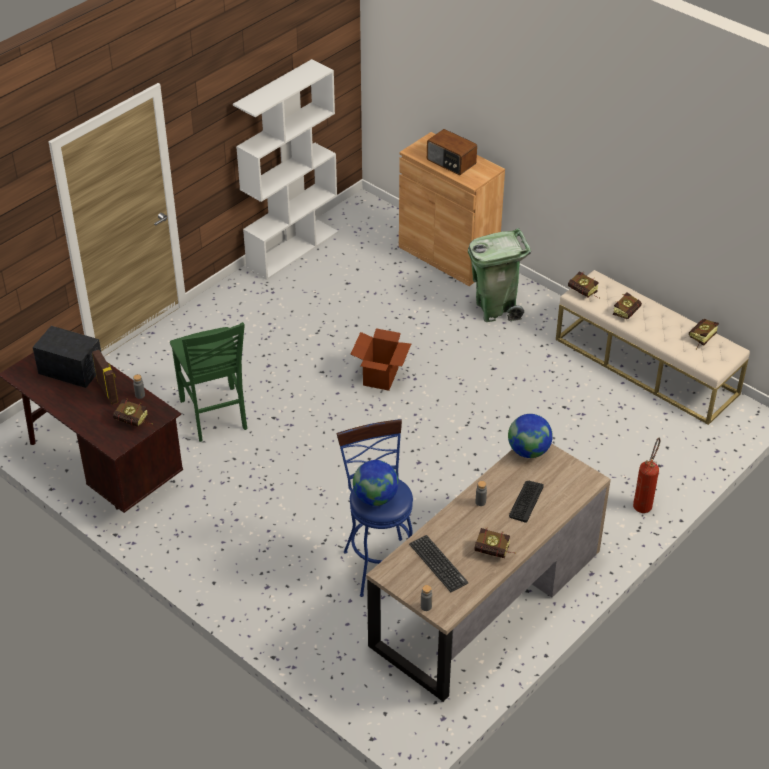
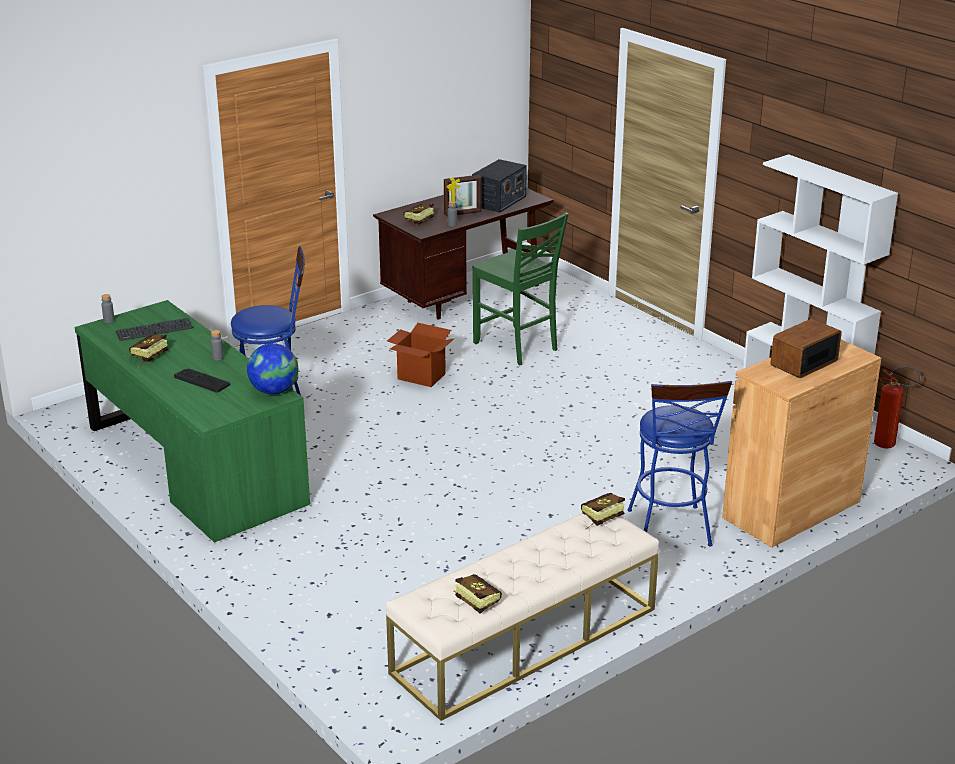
camera: 100 degrees right, 15 degrees down
green chair [170,322,247,442] -> green chair turned 120 degrees counterclockwise [472,213,568,365]
cardboard box [351,328,411,391] -> cardboard box moved to [387,323,455,387]
globe [353,460,399,506] -> none
brown desk [366,443,611,702] -> green desk [75,300,310,543]
green trash can [468,228,531,322] -> blue stool [627,381,732,546]
book [613,293,642,319] -> none
fire extinguisher [633,438,660,513] -> fire extinguisher moved to [874,366,921,448]

